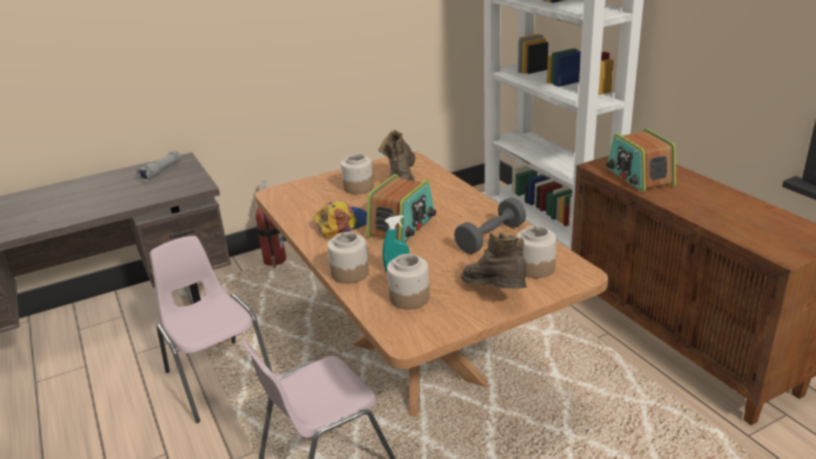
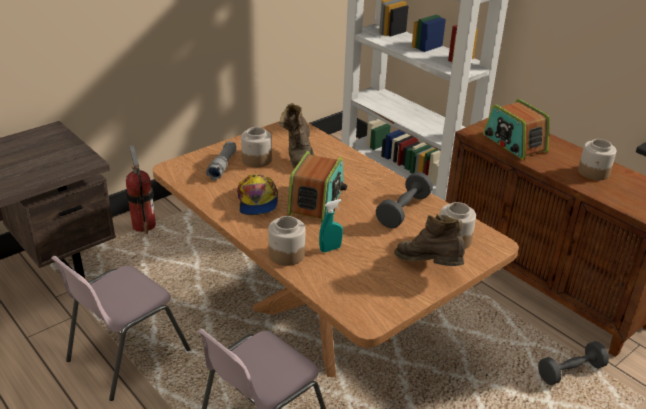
camera: 15 degrees left, 5 degrees up
grey flashlight [136,151,181,182] -> grey flashlight moved to [206,141,237,180]
pink chair [150,236,273,423] -> pink chair turned 90 degrees counterclockwise [51,256,191,401]
cap [314,202,367,238] -> cap turned 135 degrees clockwise [237,174,278,215]
jar [387,254,430,309] -> jar moved to [578,139,616,180]
none -> grey dumbbell [538,341,609,385]

